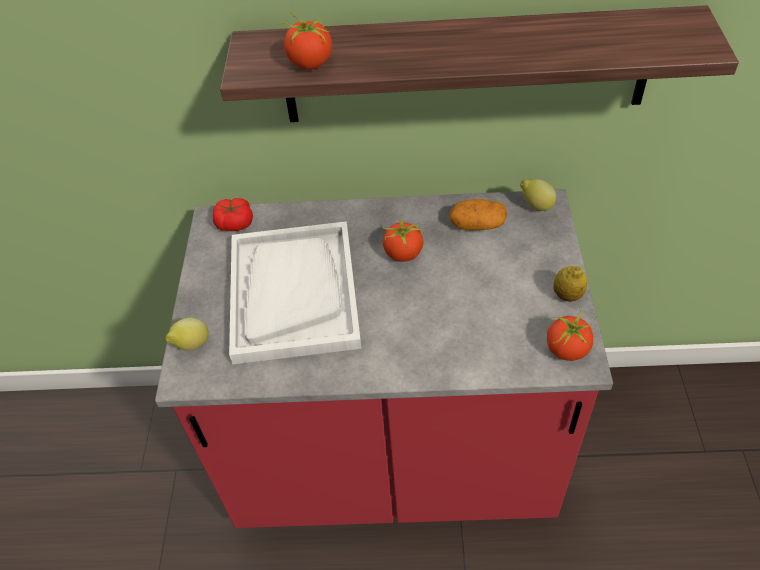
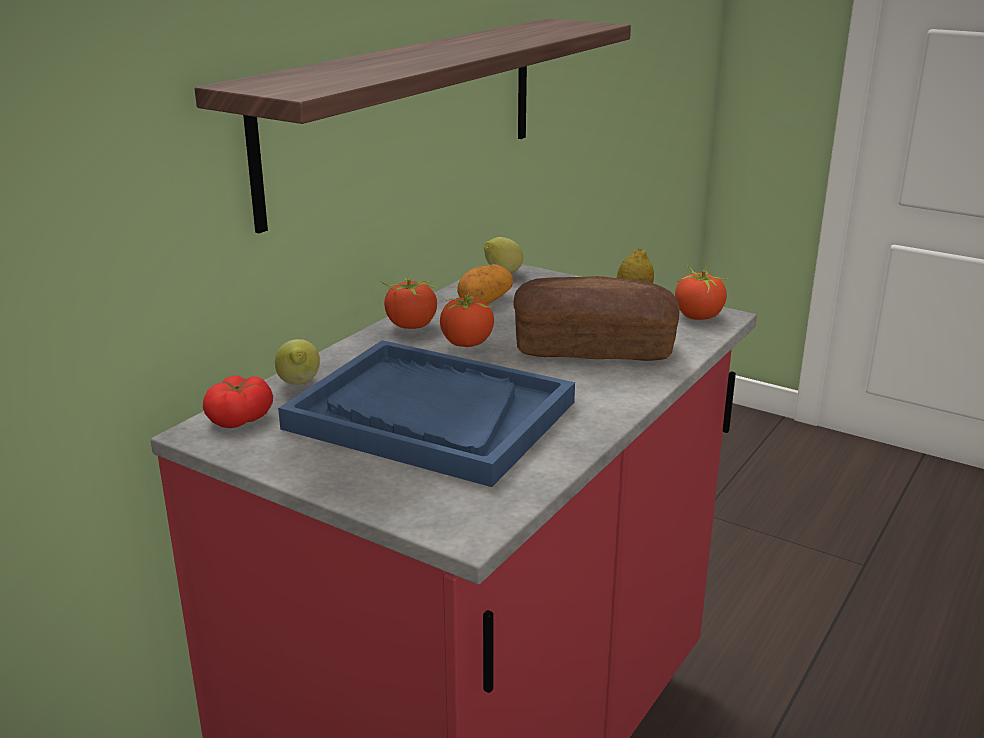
camera: 60 degrees left, 25 degrees down
lemon [166,318,209,350] -> lemon moved to [275,339,320,385]
white tray [229,221,362,364] -> blue tray [278,340,575,487]
tomato [279,12,332,70] -> tomato moved to [380,278,438,329]
none -> bread [513,276,680,361]

